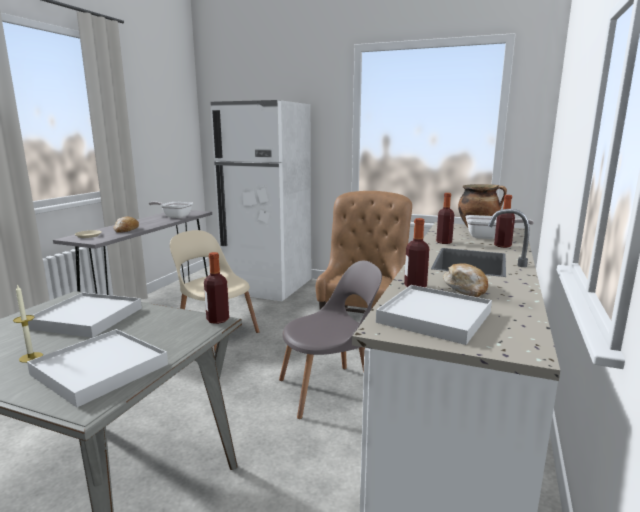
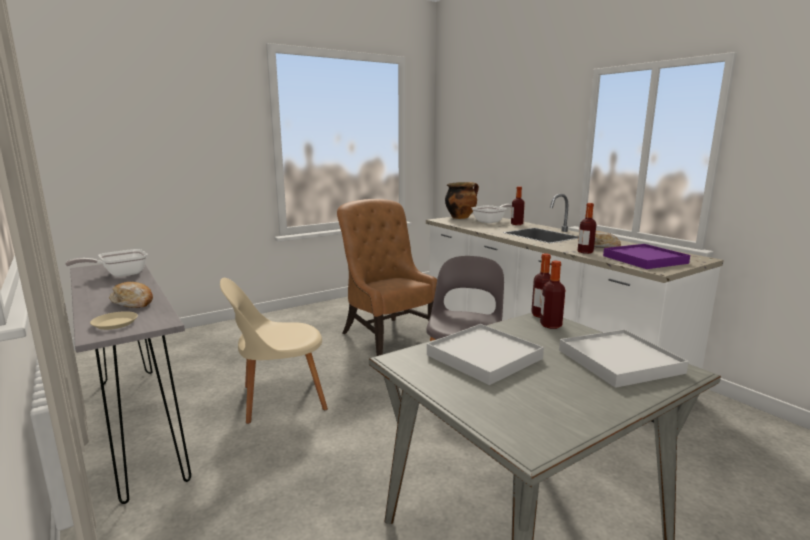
camera: 55 degrees left, 0 degrees up
candle [13,284,43,363] -> none
white fridge [210,100,311,301] -> none
white tray [376,285,492,345] -> purple tray [603,244,690,269]
bottle [436,193,454,244] -> bottle moved to [540,261,565,329]

